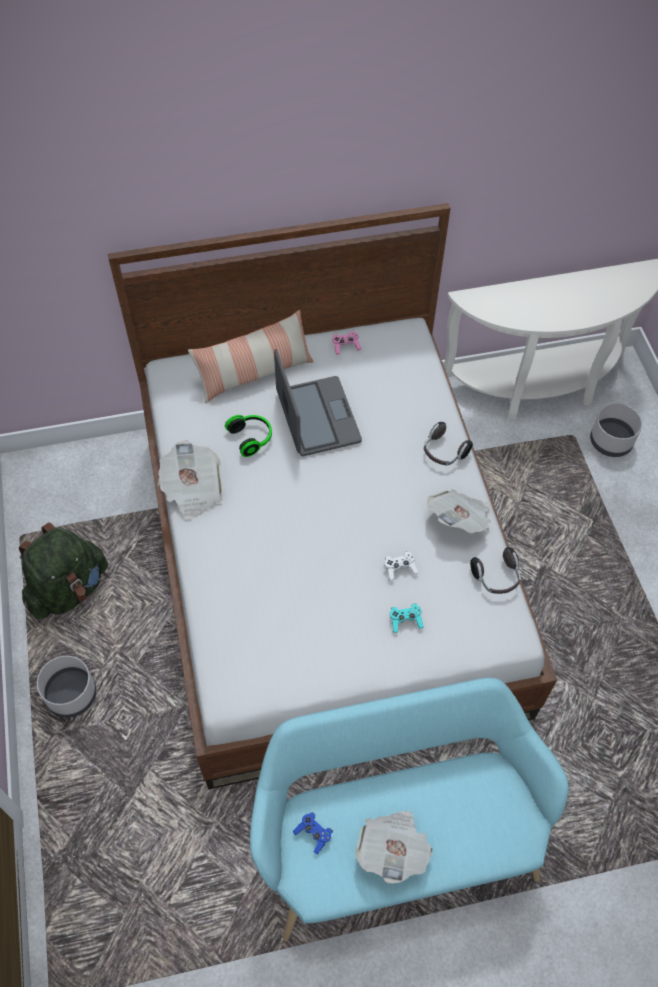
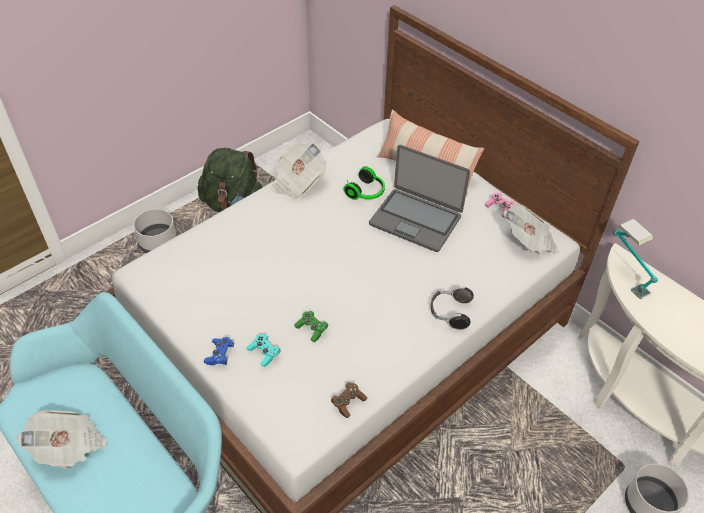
camera: 60 degrees right, 10 degrees down
laptop [274,349,362,456] -> laptop turned 75 degrees clockwise [369,145,470,252]
blue game controller [293,812,333,854] -> blue game controller moved to [204,337,234,365]
white game controller [385,551,418,581] -> green game controller [294,311,328,342]
newspaper [427,489,491,533] -> newspaper moved to [504,204,559,254]
headphones [470,547,521,594] -> brown game controller [331,382,367,418]
none -> table lamp [613,219,658,299]

